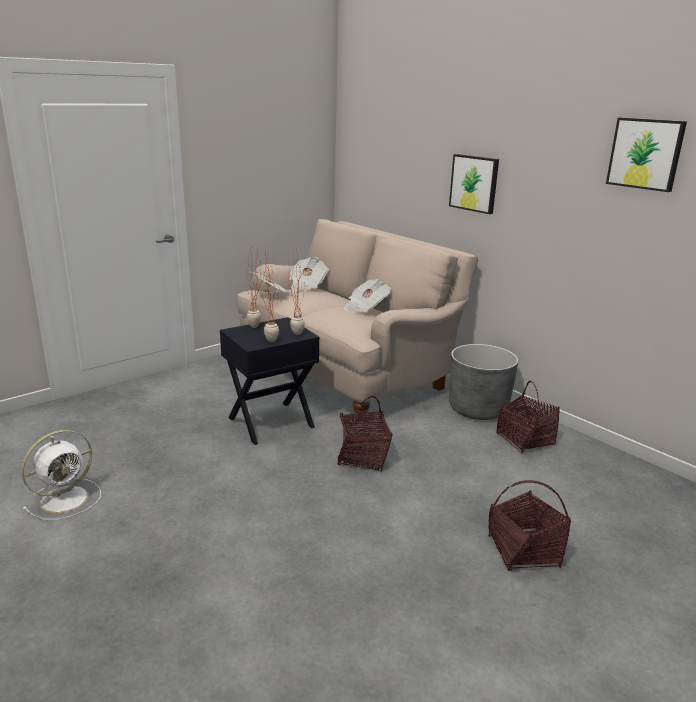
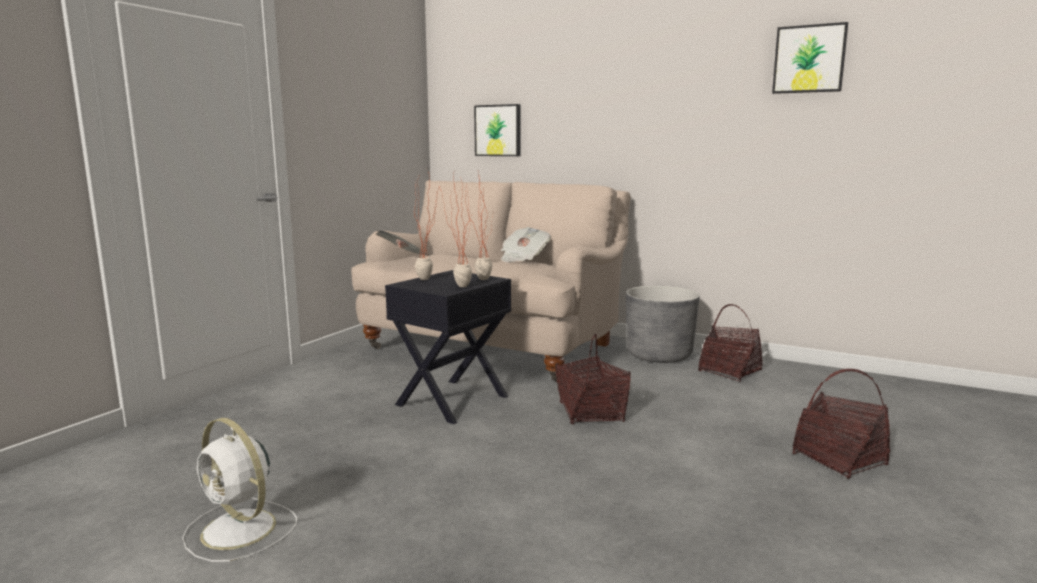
camera: 20 degrees left, 10 degrees down
white fan [21,430,101,520] -> white fan turned 105 degrees clockwise [182,418,297,562]
newspaper [289,257,329,290] -> none
picture [449,154,499,214] -> picture moved to [474,104,520,156]

